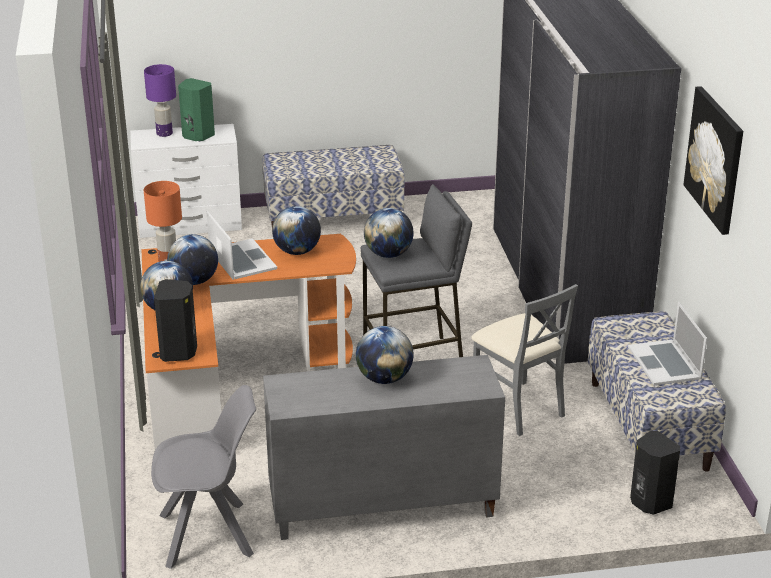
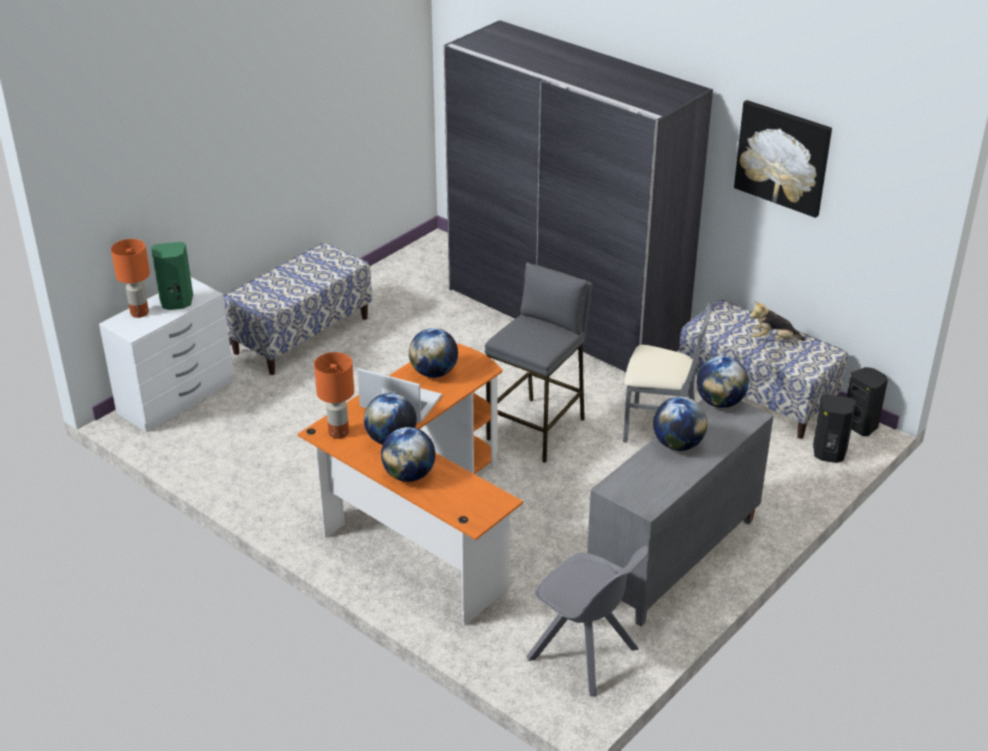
camera: 40 degrees left, 5 degrees up
purple table lamp [144,64,176,137] -> orange table lamp [111,239,150,318]
grey chair [151,385,256,569] -> grey chair turned 90 degrees clockwise [526,546,649,696]
black speaker [154,279,197,362] -> black speaker moved to [847,367,888,436]
globe [364,208,414,258] -> globe moved to [696,356,749,408]
laptop [628,302,707,385] -> plush toy [749,301,806,341]

